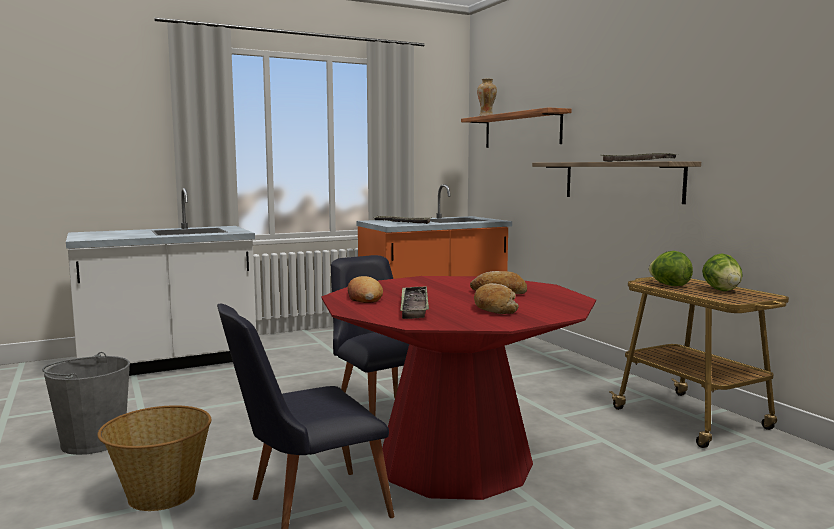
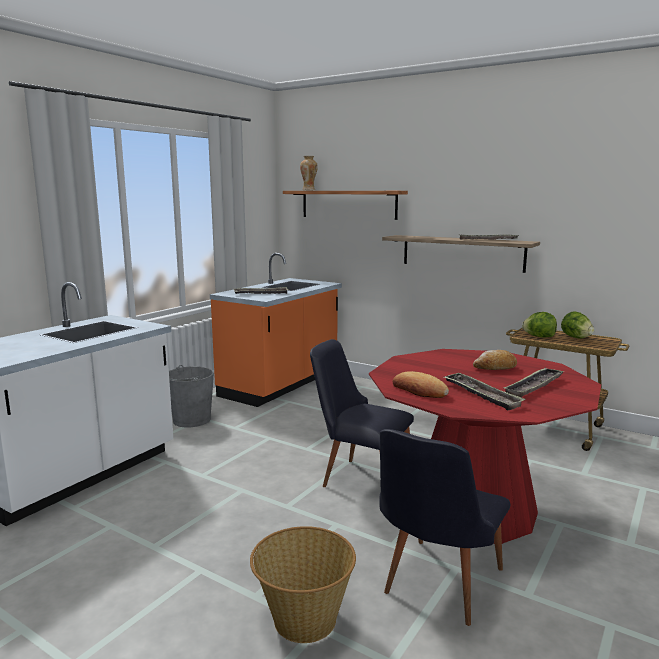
camera: 30 degrees left, 5 degrees up
grey bucket [42,352,130,455] -> grey bucket moved to [169,365,214,427]
bread [474,283,519,314] -> tray [504,368,565,397]

